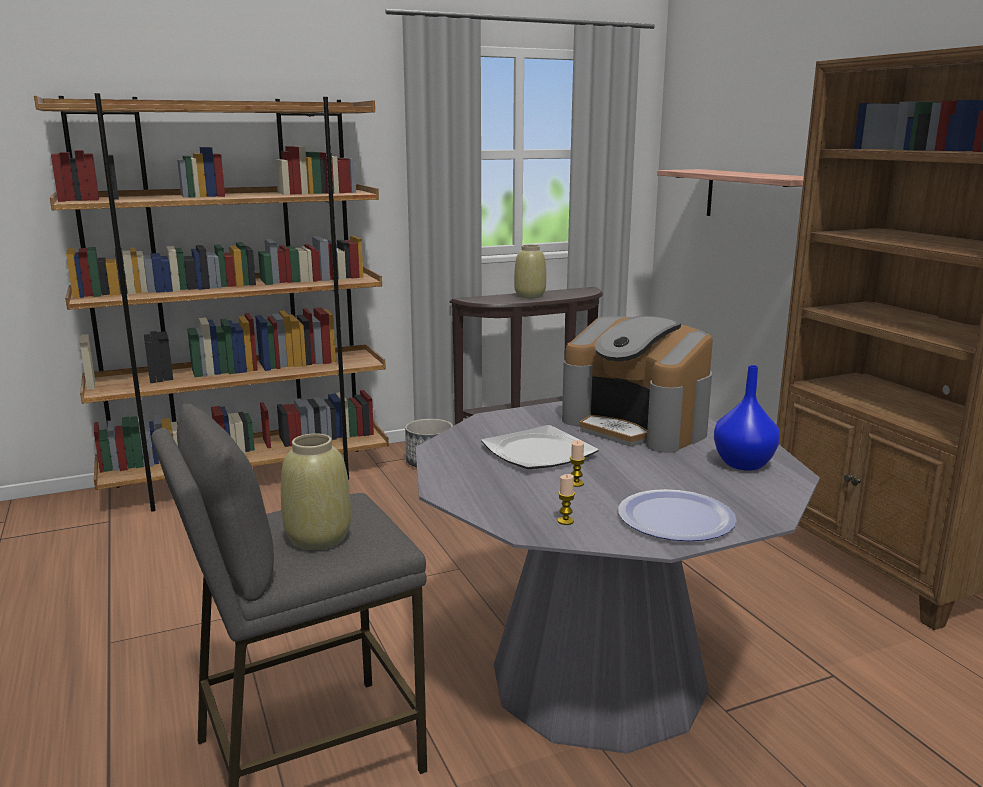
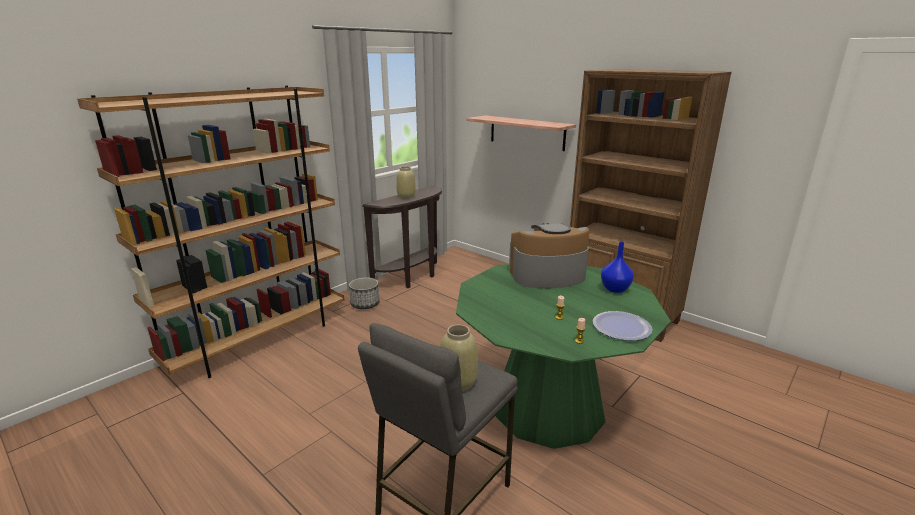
camera: 25 degrees left, 5 degrees up
grey dining table [416,401,820,754] -> green dining table [456,264,671,449]
plate [481,425,599,469] -> none
coffee machine [562,316,713,453] -> coffee machine turned 150 degrees clockwise [509,223,589,288]

